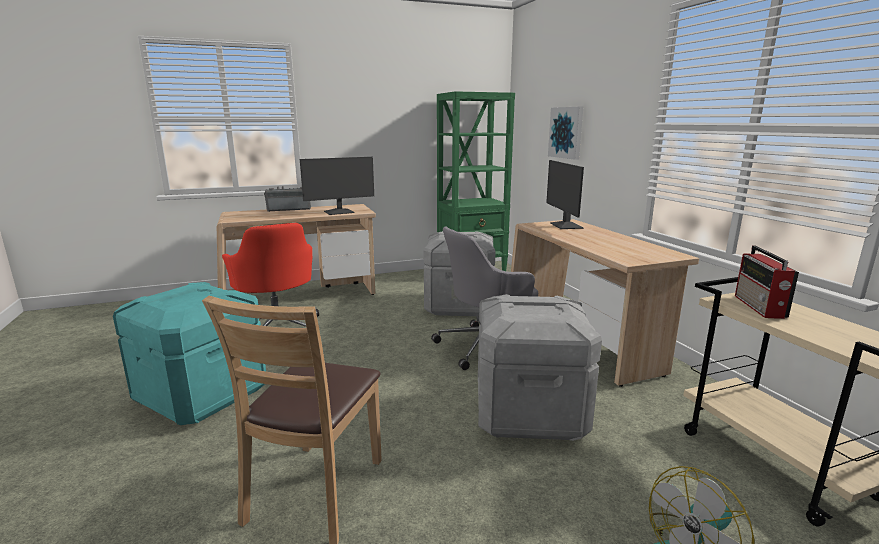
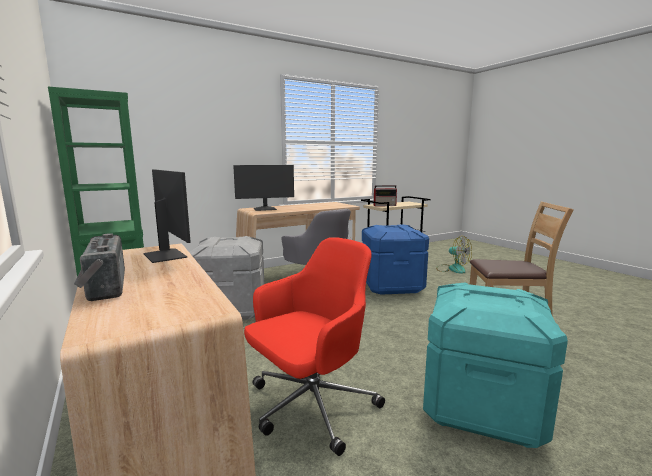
camera: 100 degrees left, 5 degrees down
grey storage box [478,294,602,441] -> blue storage box [362,224,429,295]
picture [548,106,583,160] -> none

